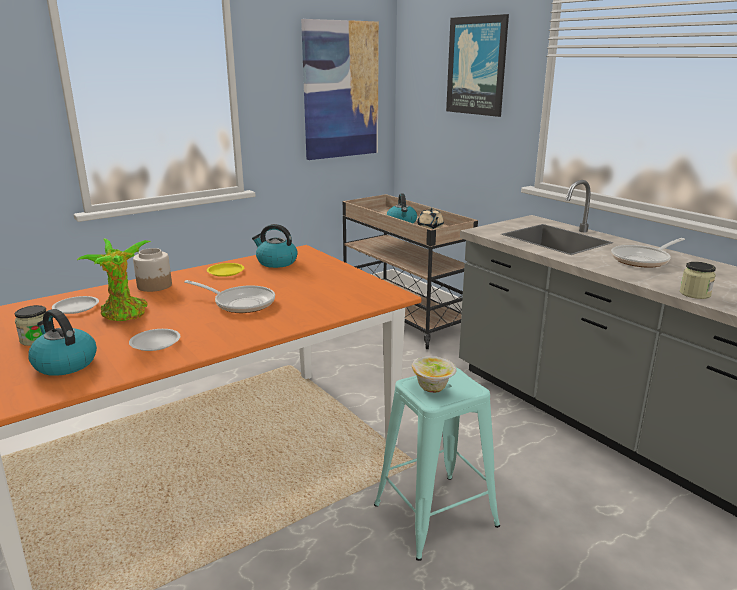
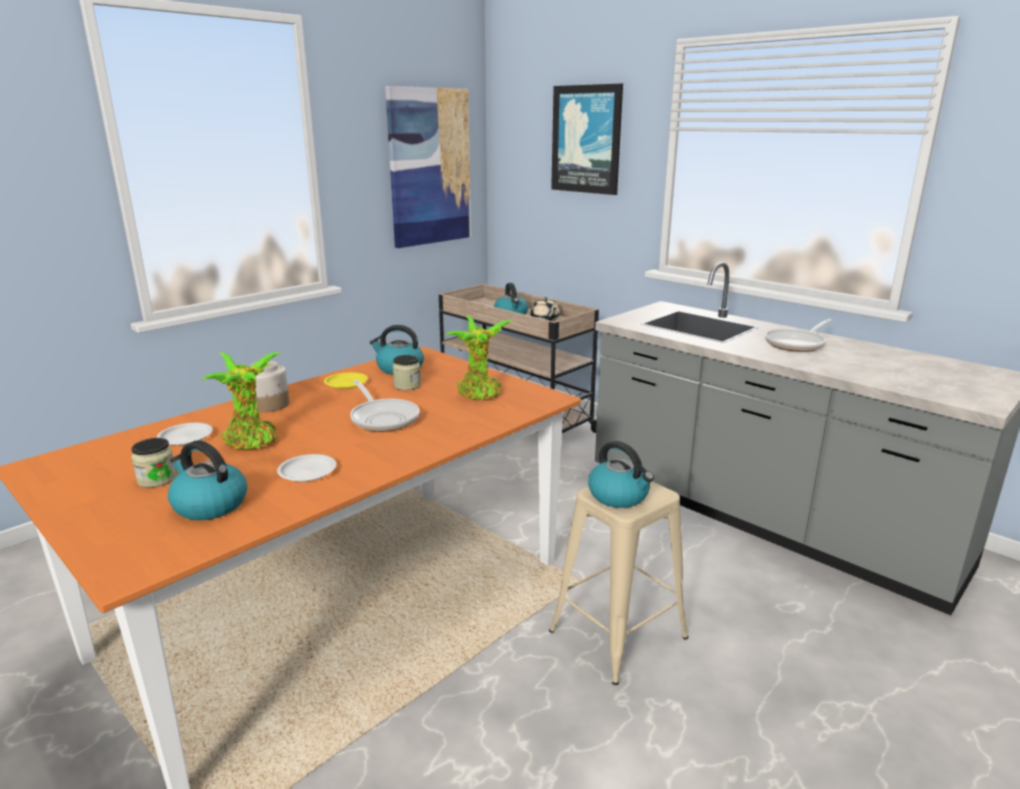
camera: 10 degrees left, 0 degrees up
frying pan [184,280,275,313] -> frying pan turned 45 degrees clockwise [350,380,420,432]
turquoise stool [374,367,500,561] -> beige stool [549,481,689,685]
bowl [411,356,457,393] -> kettle [588,441,654,508]
jar [680,262,716,299] -> jar moved to [392,355,421,390]
none -> potted plant [446,316,514,400]

